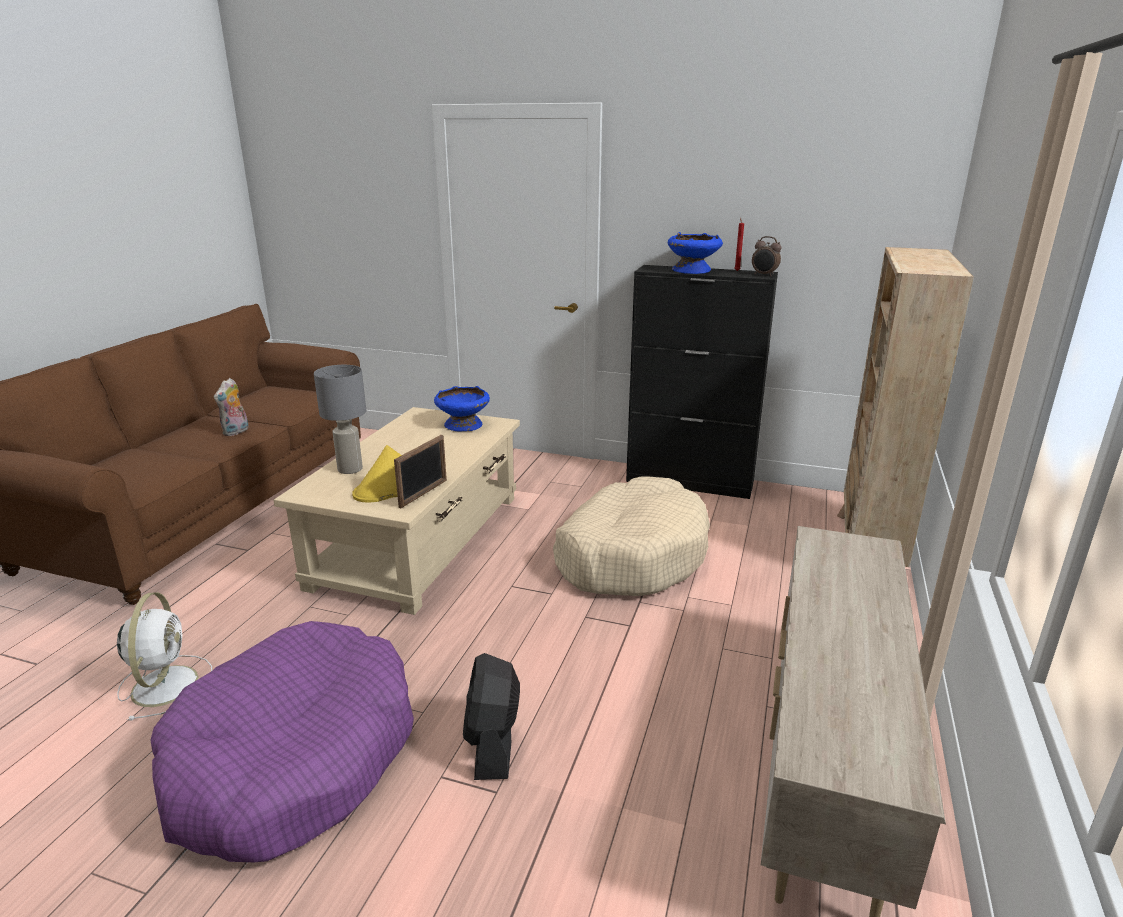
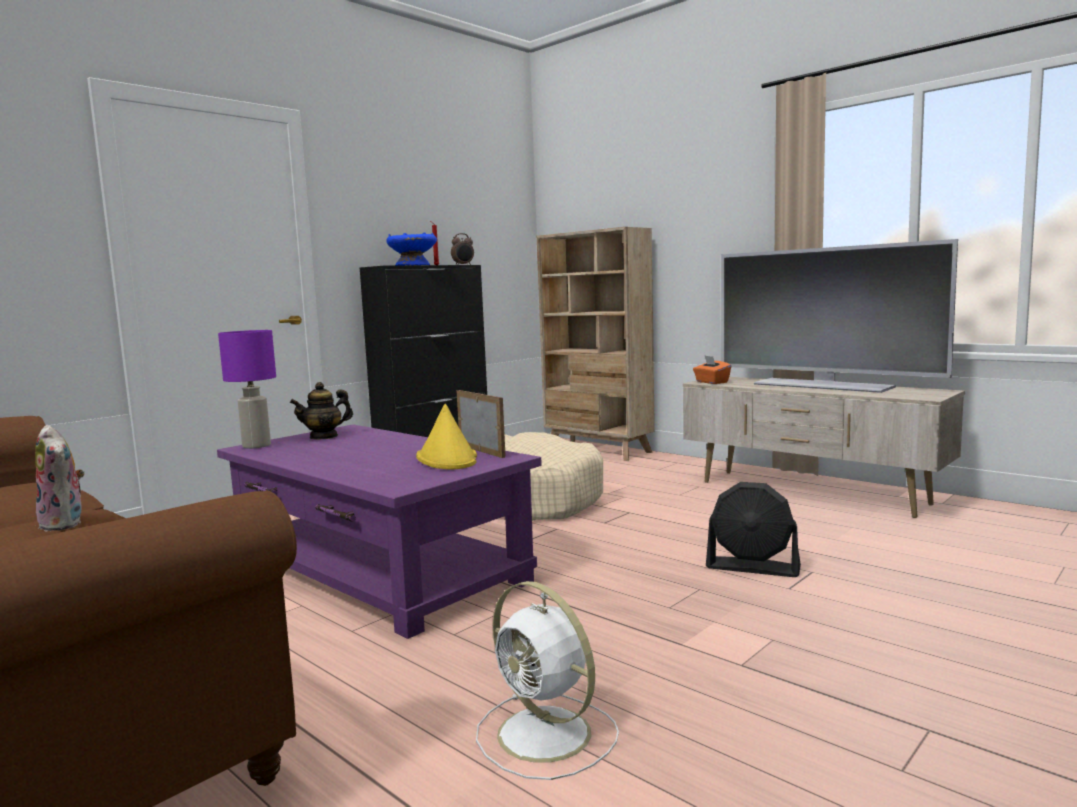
camera: 65 degrees left, 15 degrees down
white fan [117,592,212,721] -> white fan turned 150 degrees counterclockwise [476,581,619,780]
purple dog bed [150,621,414,862] -> none
beige coffee table [274,407,520,615] -> purple coffee table [217,424,542,639]
grey table lamp [314,365,366,474] -> none
blue bowl [434,386,490,432] -> teapot [290,382,353,440]
none -> purple table lamp [218,330,276,449]
none -> orange tissue box [693,355,731,384]
none -> television [721,239,958,393]

